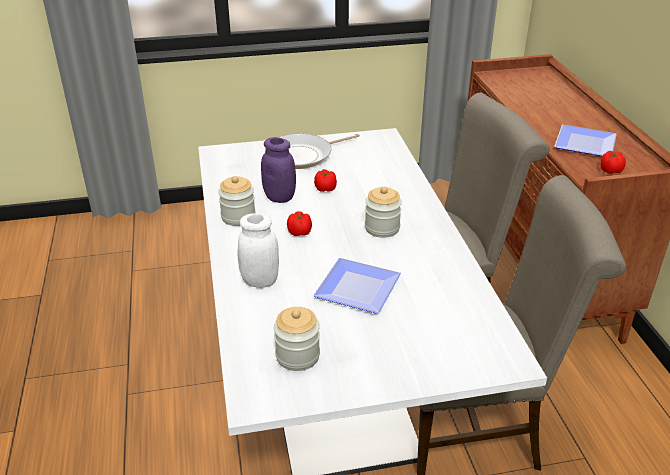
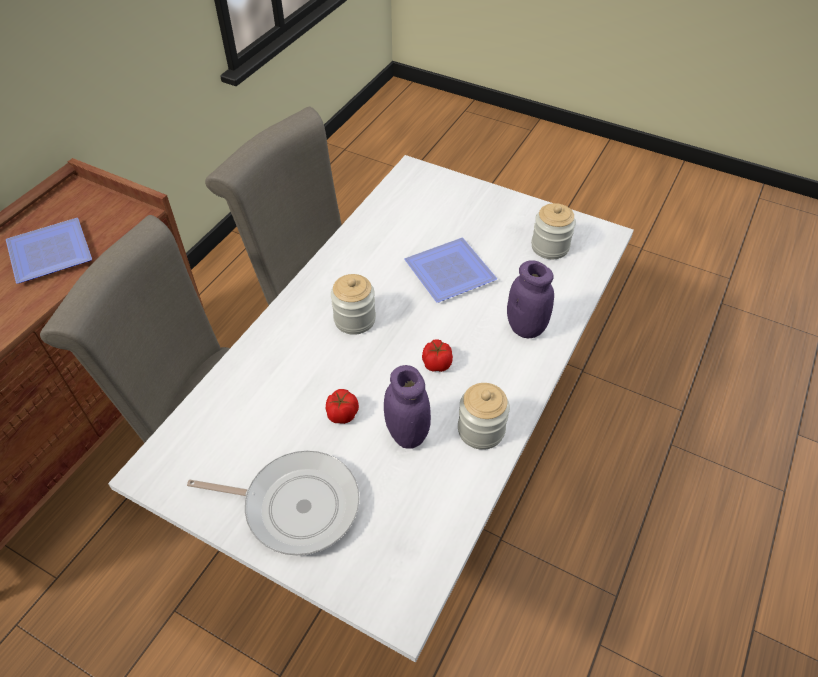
camera: 140 degrees left, 15 degrees up
white jar [238,213,279,288] -> purple jar [507,260,554,338]
tomato [601,151,626,174] -> none

